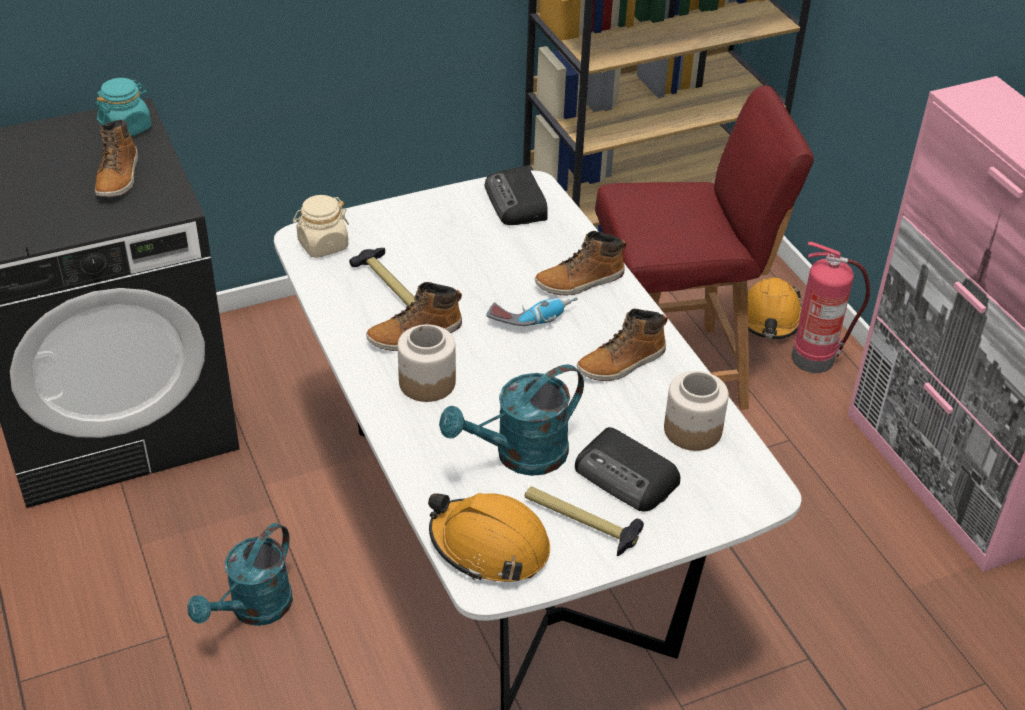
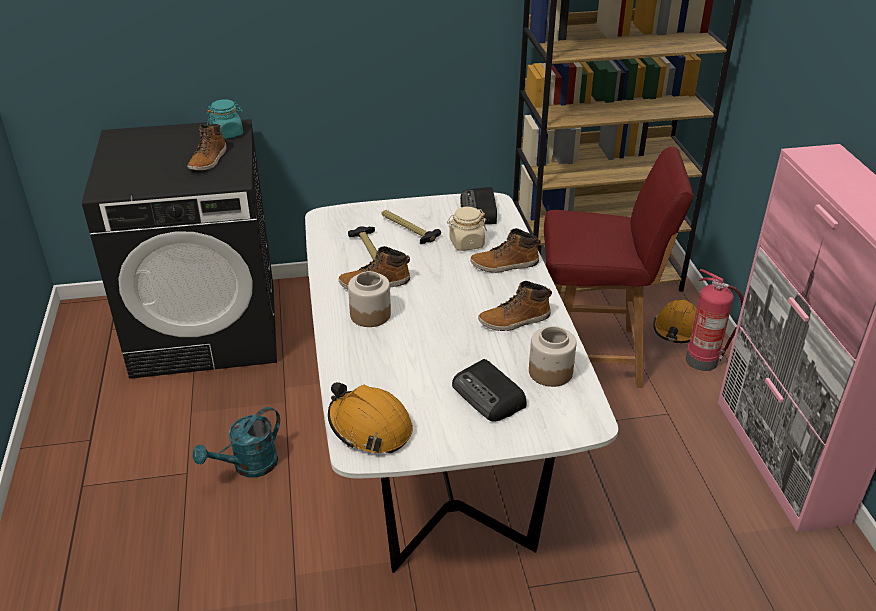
camera: 15 degrees right, 5 degrees down
beige jar [293,195,349,258] -> beige jar moved to [447,207,487,251]
turquoise watering can [439,364,584,476] -> none
power drill [486,297,578,326] -> none
hammer [525,486,644,556] -> hammer moved to [381,210,441,244]

